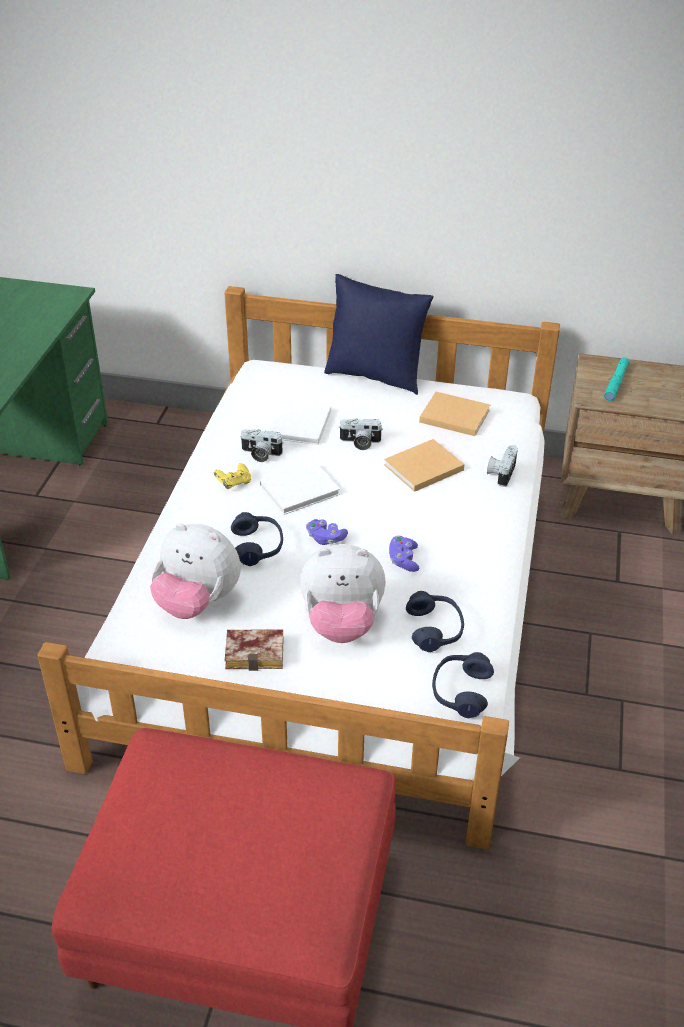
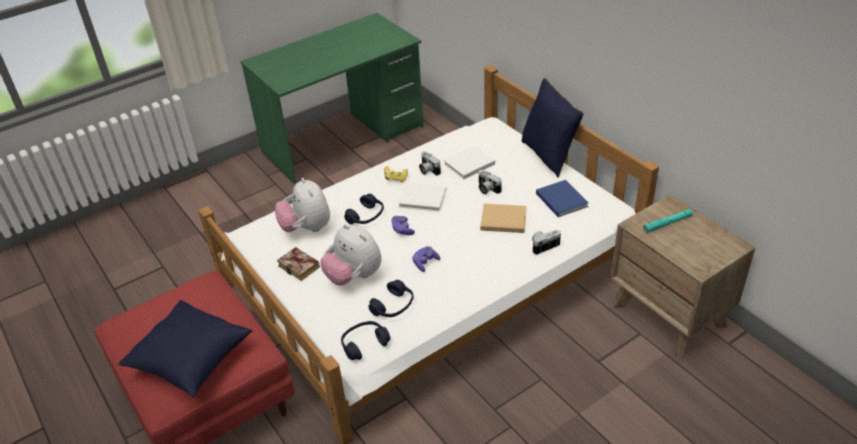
camera: 45 degrees right, 0 degrees up
beige book [419,392,490,436] -> blue book [536,180,589,217]
none -> blue pillow [118,300,252,398]

